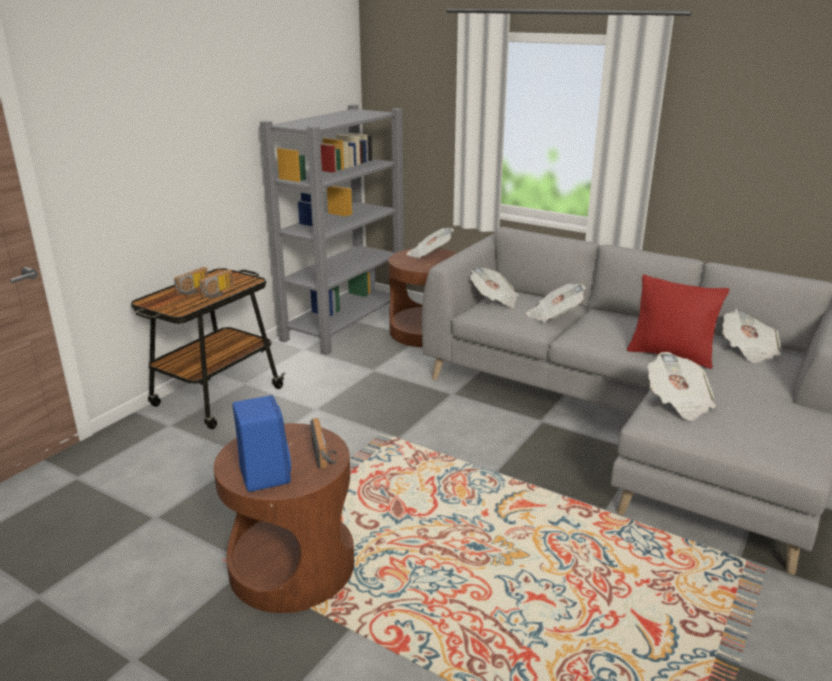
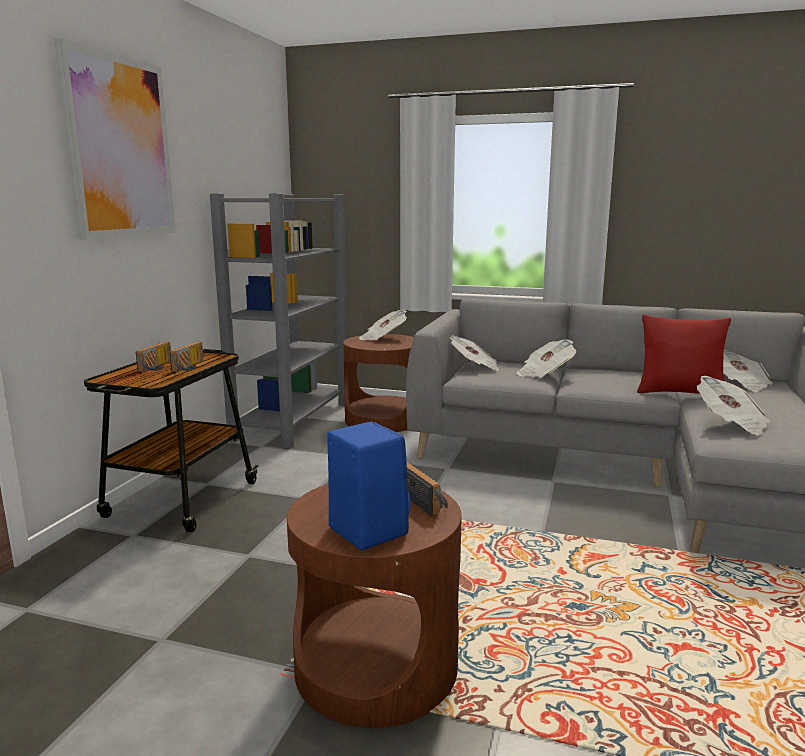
camera: 15 degrees left, 10 degrees down
none -> picture [54,38,176,240]

